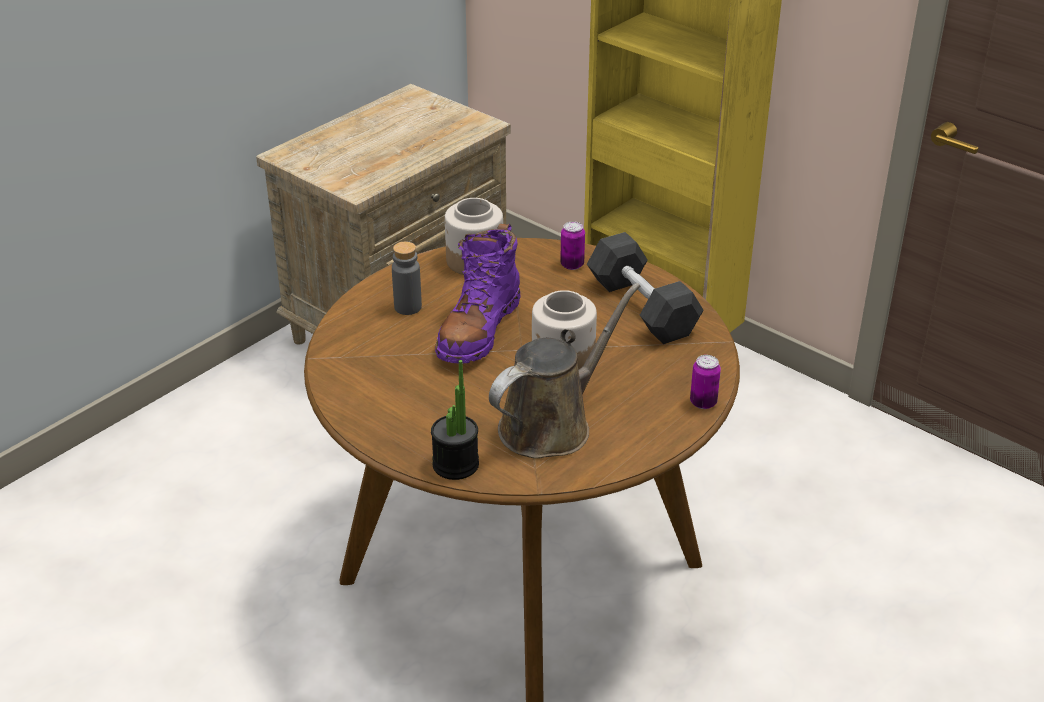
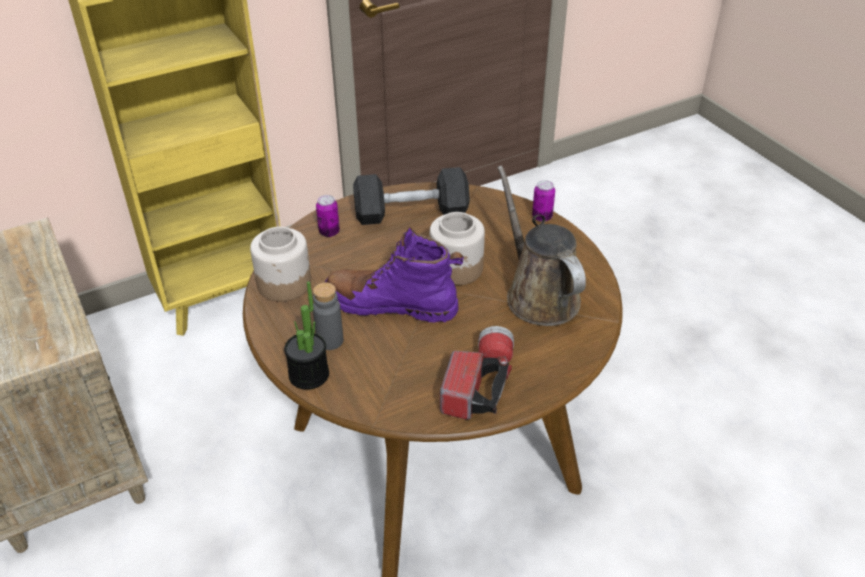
camera: 70 degrees left, 5 degrees up
potted plant [431,360,479,480] -> potted plant moved to [284,281,329,390]
purple boot [435,224,521,364] -> purple boot turned 150 degrees clockwise [325,227,464,322]
none -> flashlight [440,326,514,420]

